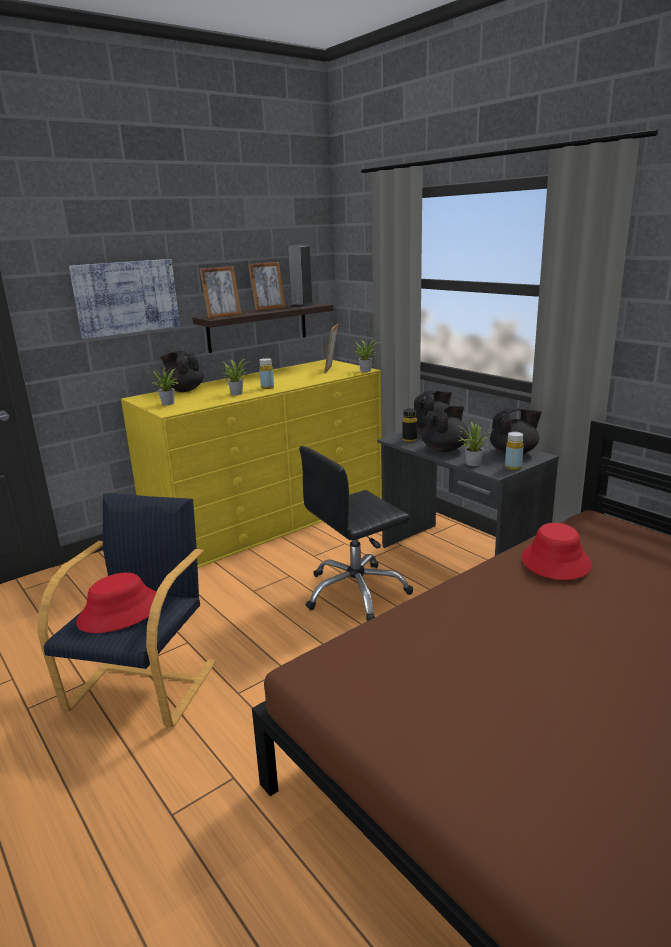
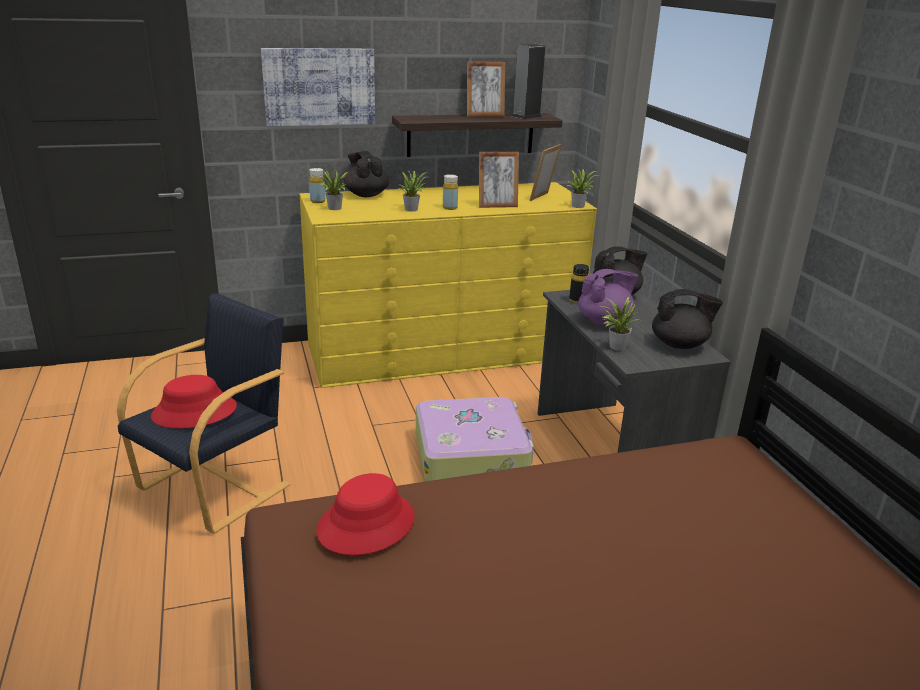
camera: 20 degrees right, 5 degrees up
picture frame [200,266,241,319] -> picture frame moved to [479,152,519,208]
black office chair [299,446,413,621] -> suitcase [416,397,534,482]
black teapot [422,405,469,452] -> purple teapot [578,269,638,325]
yellow bottle [505,432,523,470] -> yellow bottle moved to [309,168,325,203]
red hat [521,523,592,580] -> red hat moved to [316,473,415,555]

